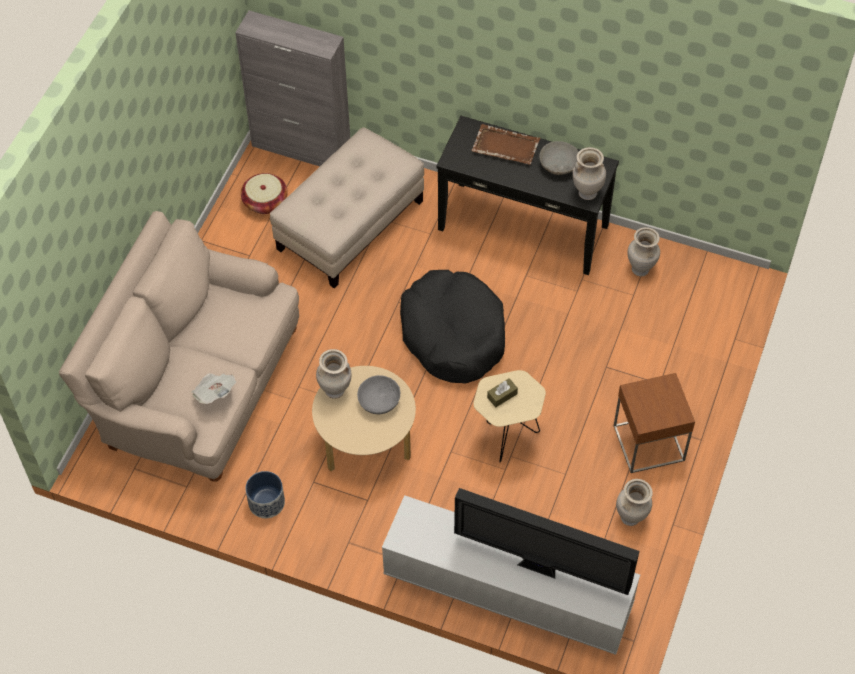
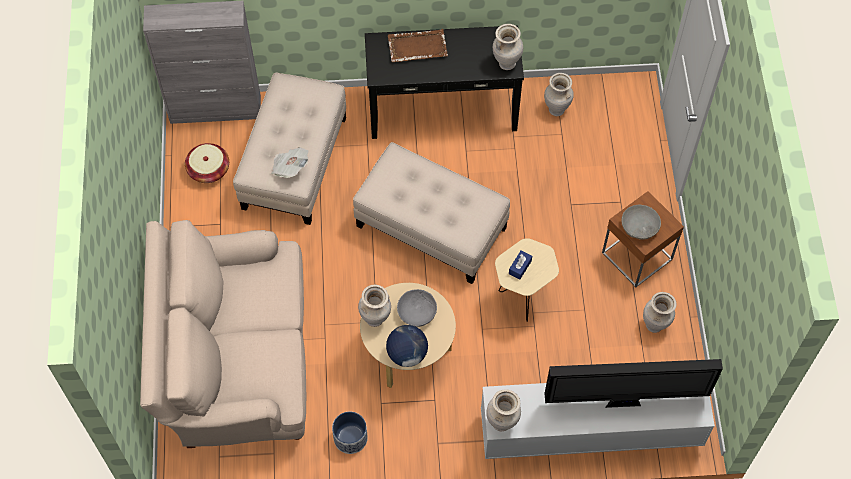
camera: 25 degrees left, 5 degrees up
newspaper [191,373,236,404] -> newspaper moved to [271,147,309,178]
black dog bed [400,270,505,384] -> beige ottoman [353,142,510,284]
brown tissue box [487,378,518,407] -> blue tissue box [509,250,532,279]
grey bowl [539,141,579,175] -> grey bowl moved to [622,205,661,240]
none -> globe [386,325,428,367]
none -> beige vase [486,389,521,431]

